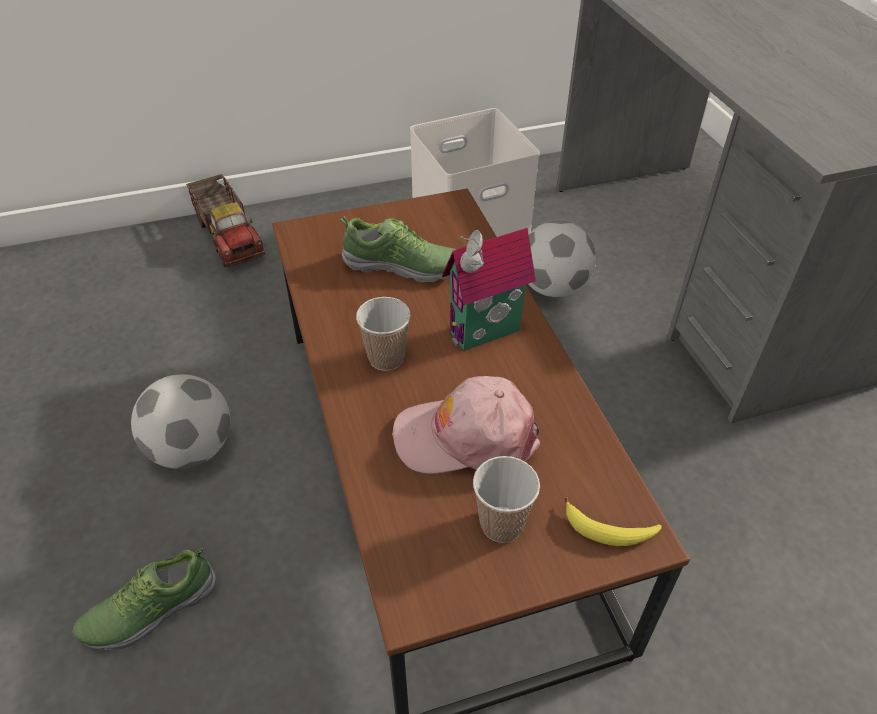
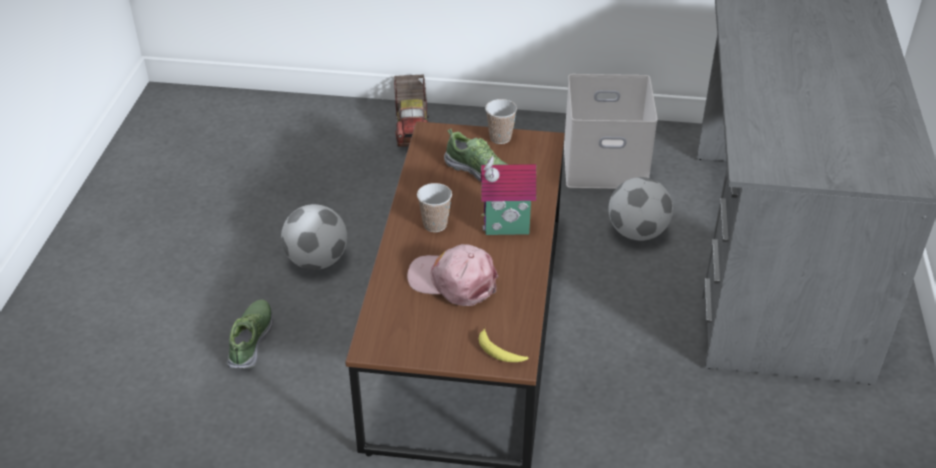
camera: 25 degrees right, 5 degrees down
shoe [73,548,216,650] -> shoe turned 105 degrees clockwise [227,300,273,369]
cup [473,456,540,543] -> cup moved to [485,99,517,144]

